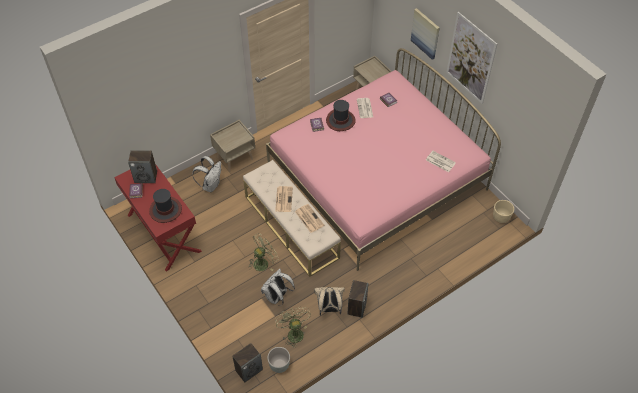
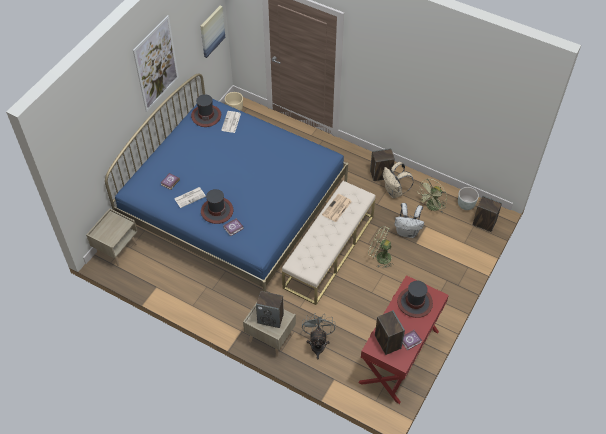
camera: 115 degrees left, 0 degrees up
white backpack [192,156,221,192] -> grey fan [302,313,335,360]
pink bed [266,48,501,271] -> blue bed [105,73,348,292]
newspaper [275,186,293,212] -> none
picture [411,8,439,60] -> picture moved to [201,6,225,58]
none -> hat [191,94,221,127]
none -> speaker [256,291,284,328]

